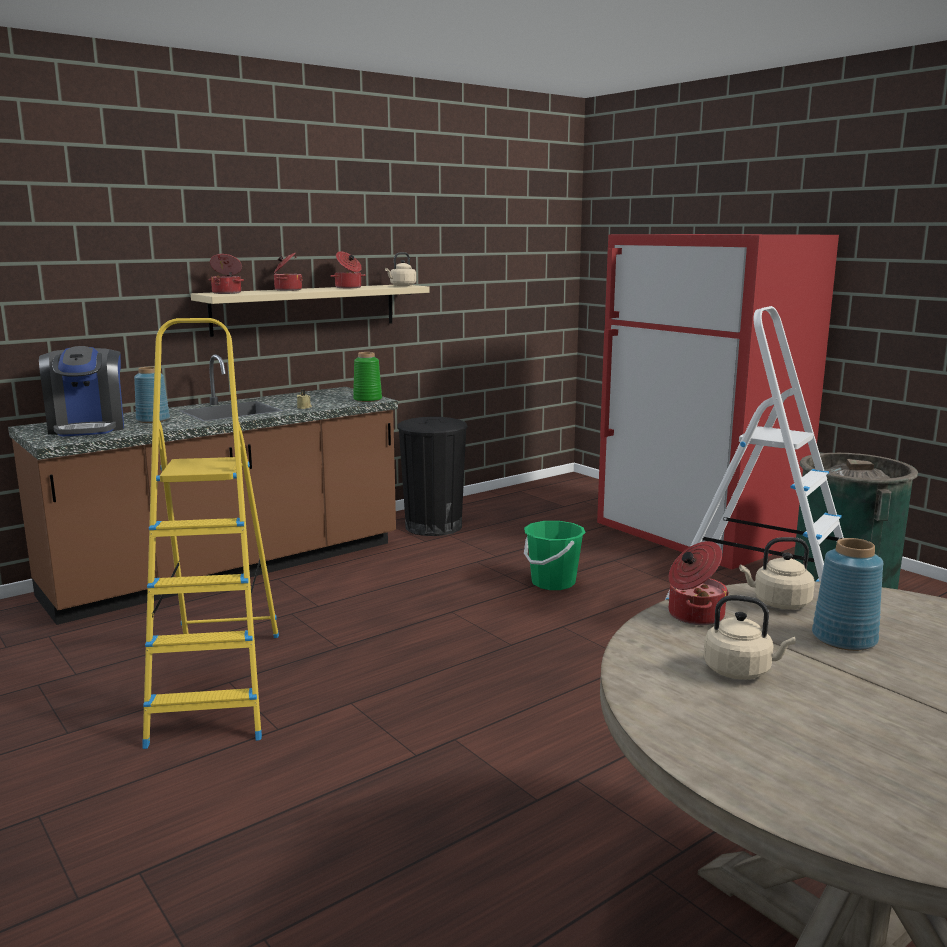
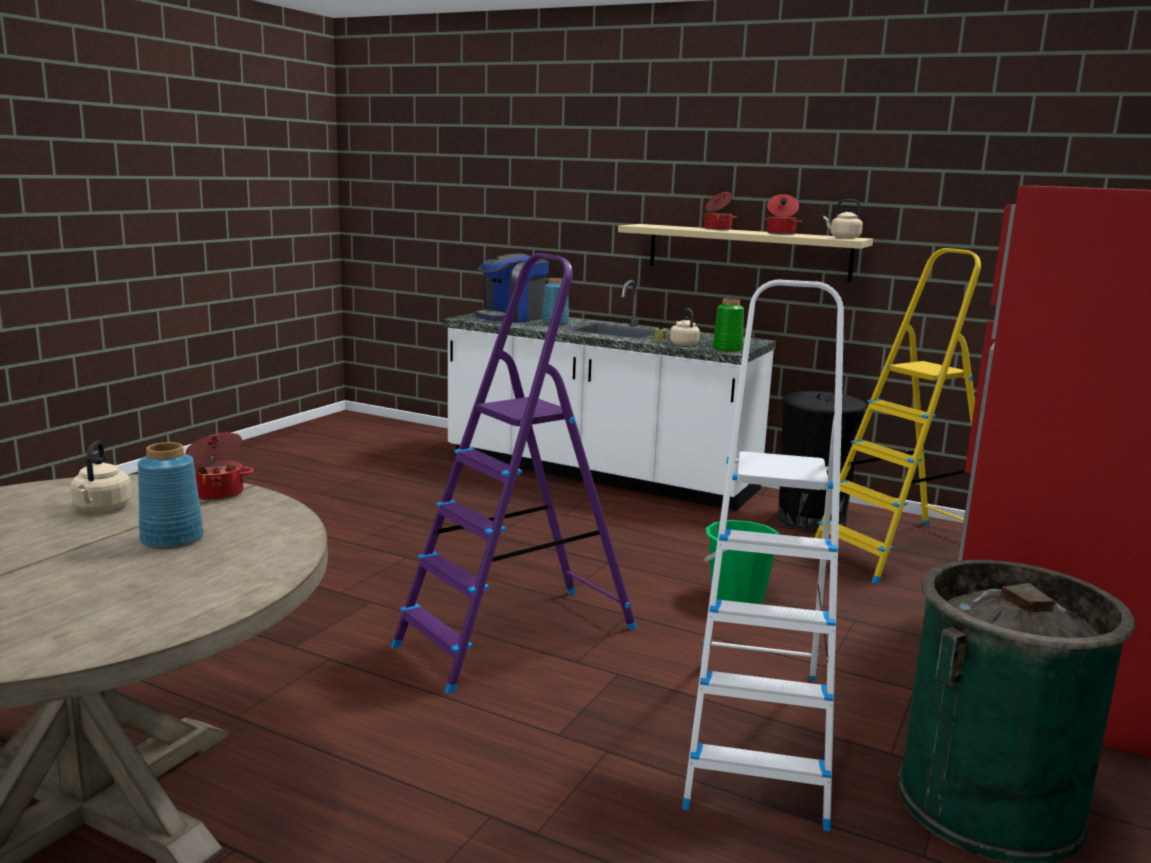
camera: 65 degrees right, 0 degrees up
brown counter [8,354,398,625] -> white counter [443,280,776,511]
yellow step ladder [142,318,279,749] -> yellow step ladder moved to [814,248,981,583]
cooking pot [208,254,244,294] -> none
beige kettle [739,537,815,609] -> beige kettle moved to [670,308,700,346]
none -> purple step ladder [391,253,637,694]

